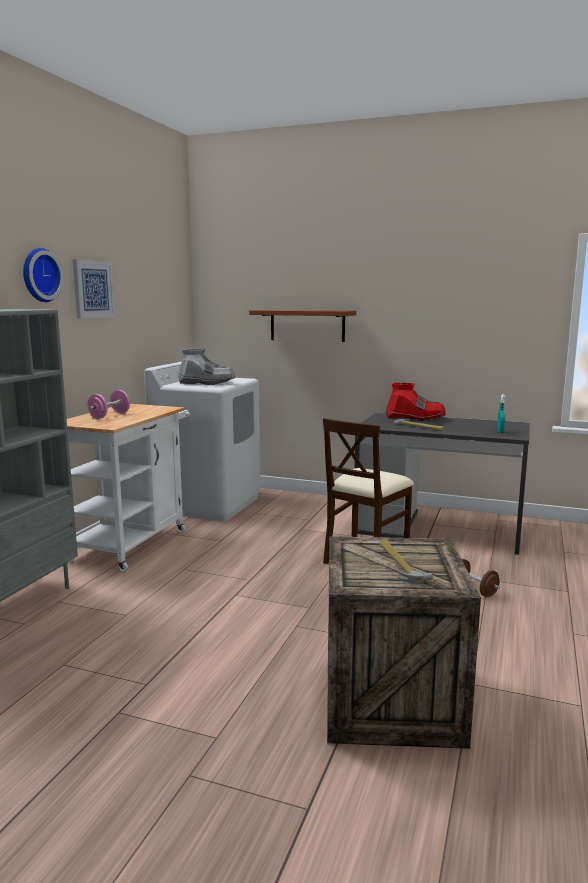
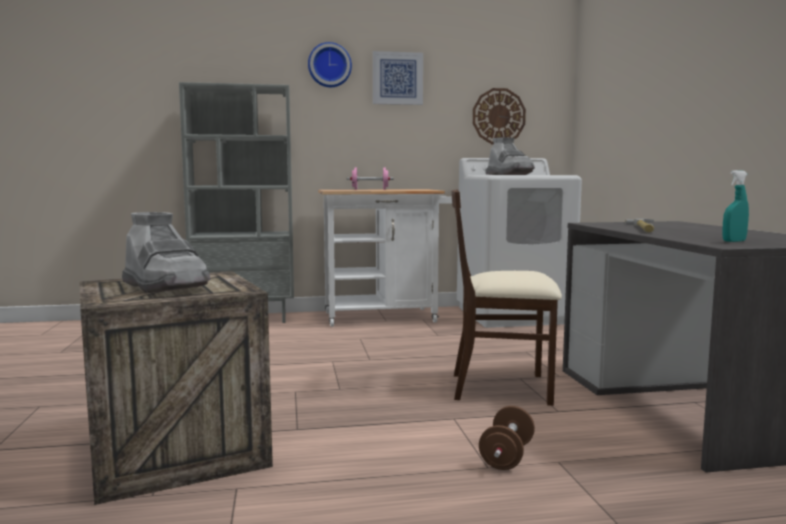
camera: 60 degrees right, 5 degrees down
brown shelf [249,310,357,342] -> none
hammer [379,539,433,583] -> grey boot [122,212,210,293]
red boot [386,383,446,421] -> none
none -> wall clock [473,88,526,144]

